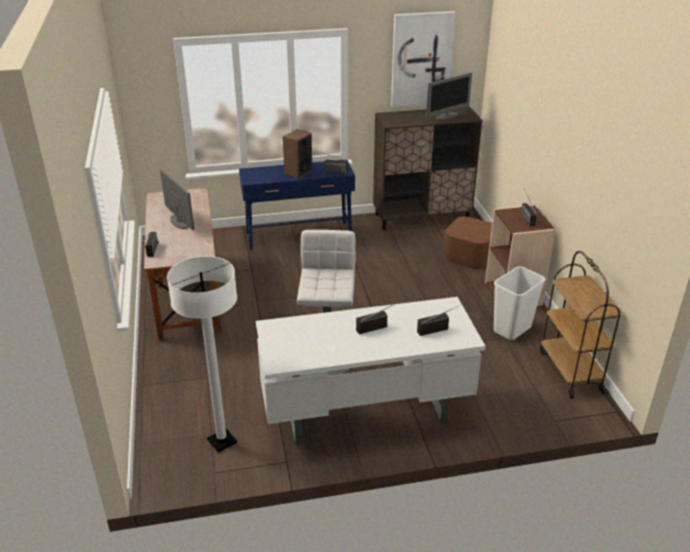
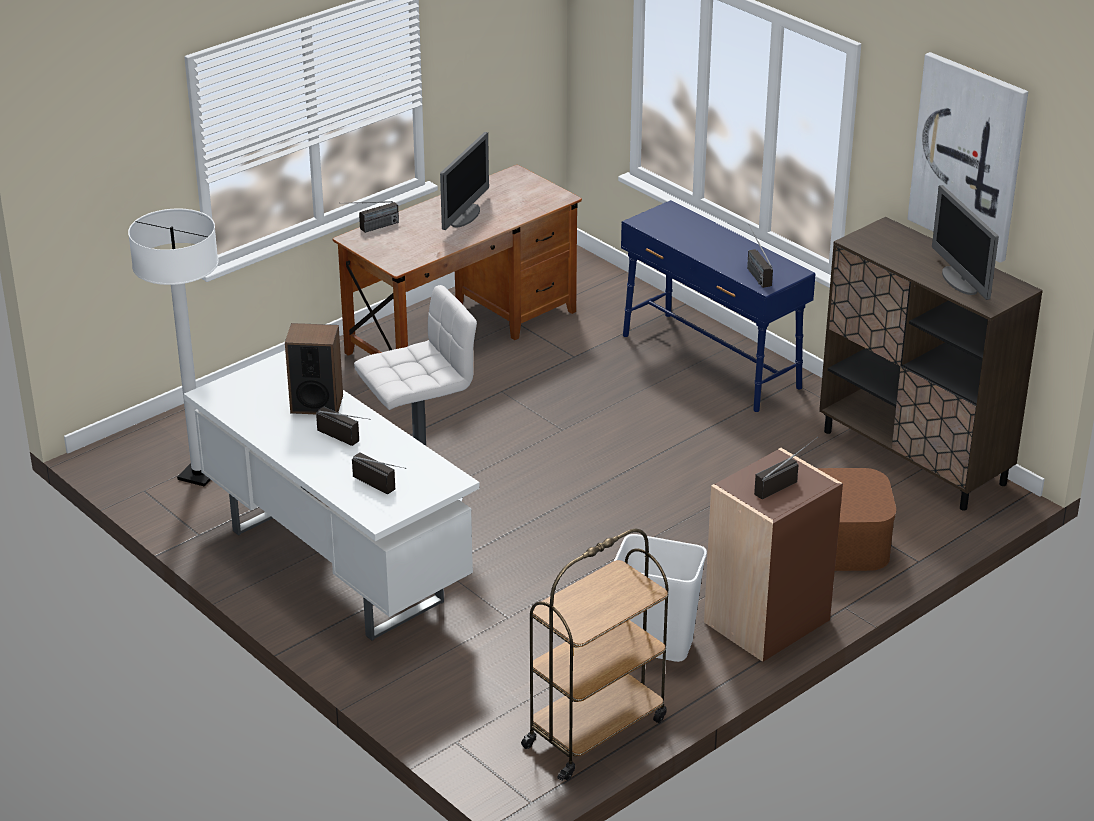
camera: 60 degrees right, 0 degrees up
speaker [283,129,312,179] -> speaker moved to [285,323,343,414]
monitor [426,73,472,120] -> monitor turned 45 degrees clockwise [932,185,999,300]

